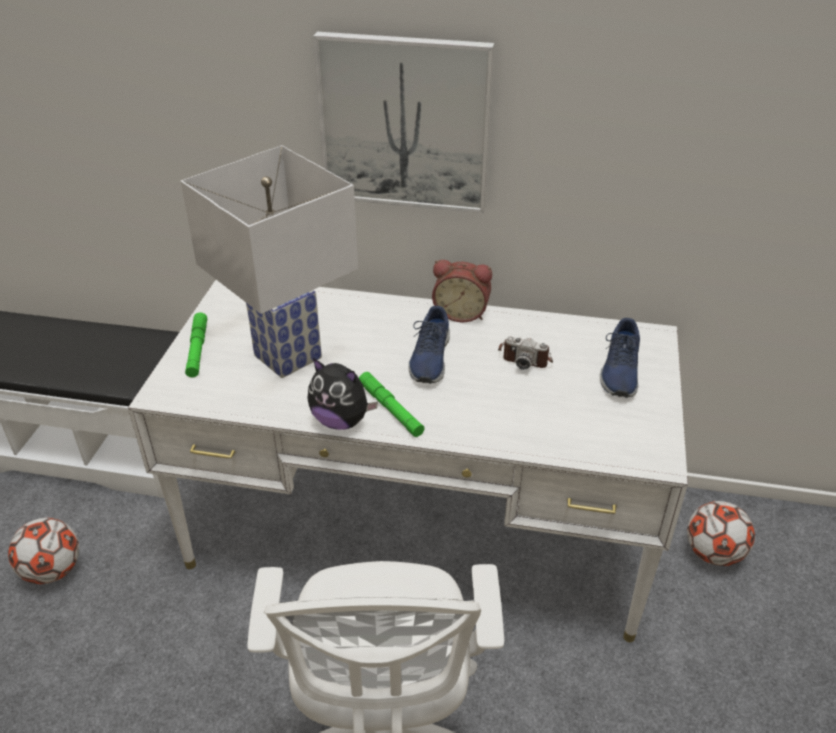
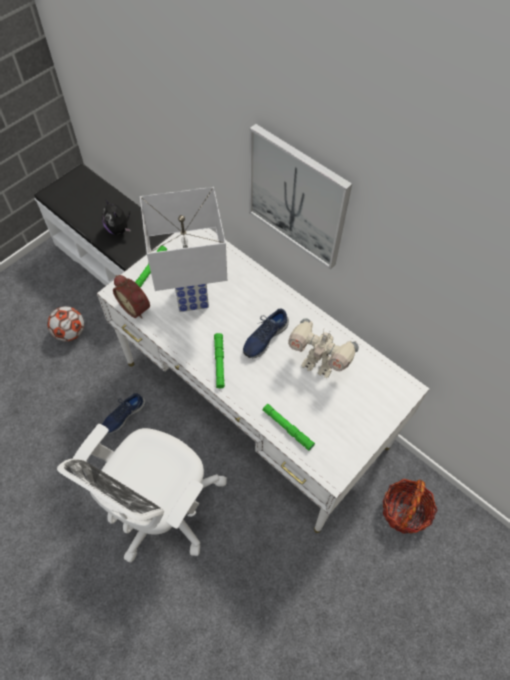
camera: 30 degrees right, 20 degrees up
plush toy [308,358,378,430] -> plush toy moved to [102,199,131,235]
alarm clock [432,260,492,322] -> alarm clock moved to [113,275,150,318]
camera [498,336,553,370] -> toy robot [288,318,359,378]
blue shoe [600,318,640,398] -> blue shoe moved to [102,393,146,434]
football [687,501,755,566] -> basket [383,479,437,534]
none -> green flashlight [263,404,315,451]

